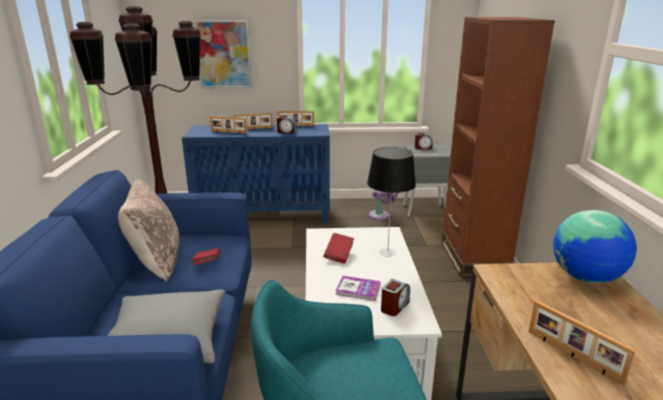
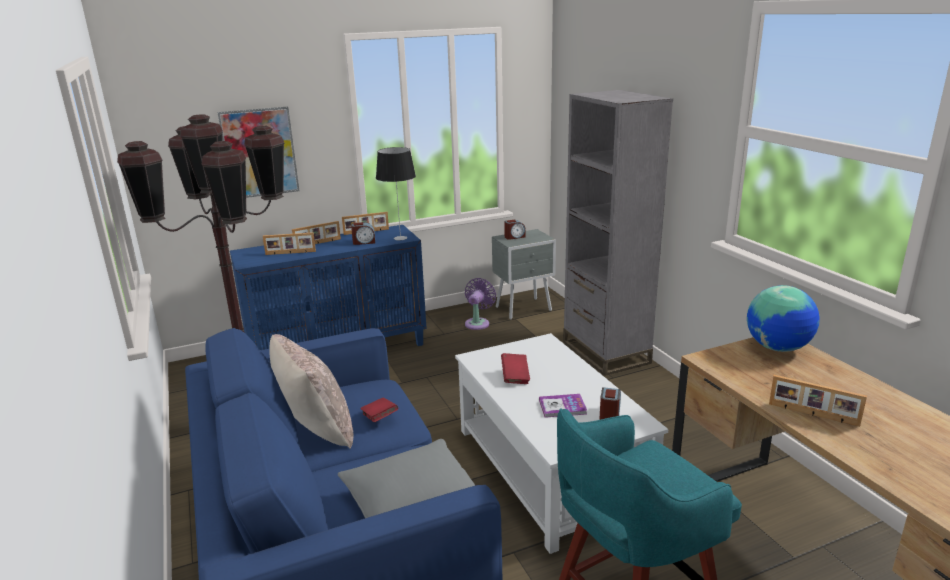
camera: 20 degrees left, 0 degrees up
table lamp [367,147,416,257] -> table lamp moved to [376,147,416,241]
brown bookcase [441,17,555,278] -> grey bookcase [563,90,673,376]

